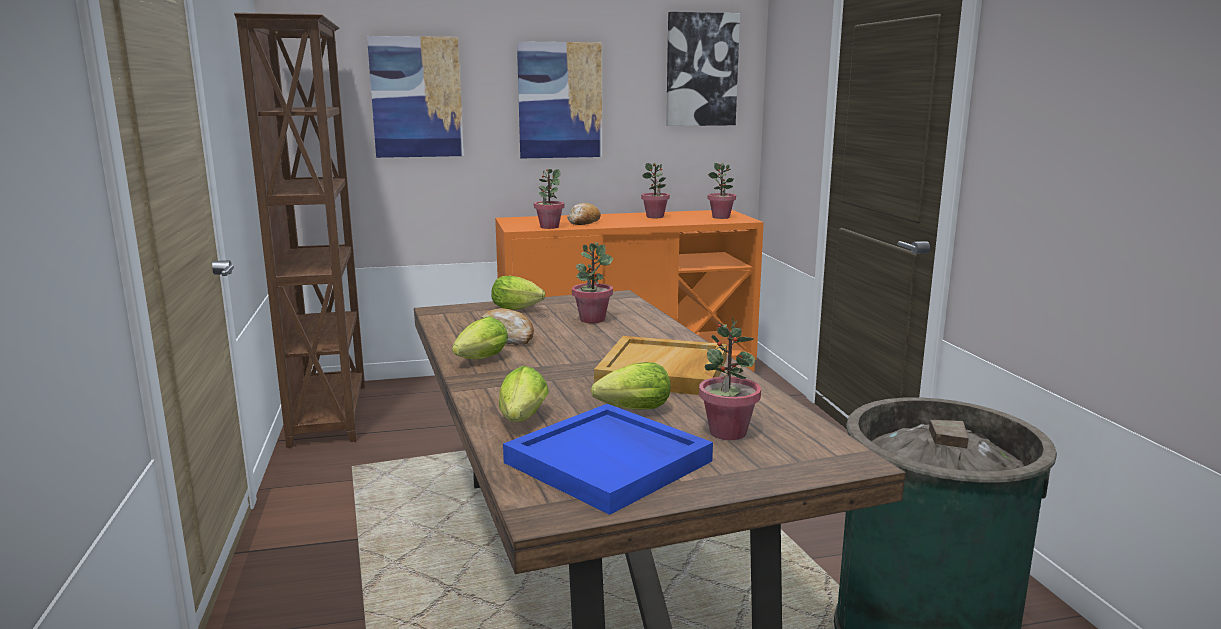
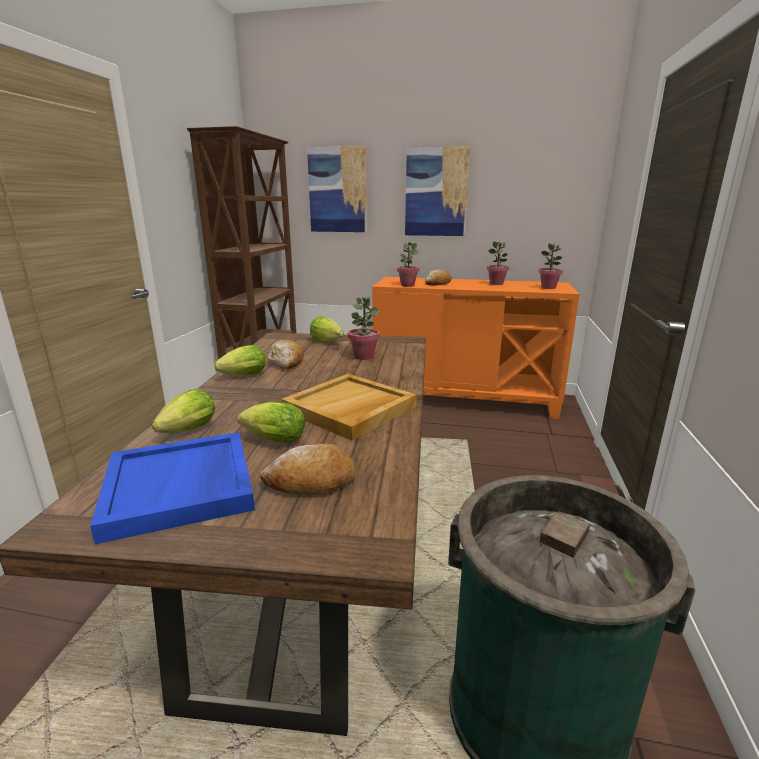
camera: 25 degrees right, 5 degrees up
picture [666,12,740,126] -> none
potted plant [699,317,761,440] -> bread [260,444,356,494]

